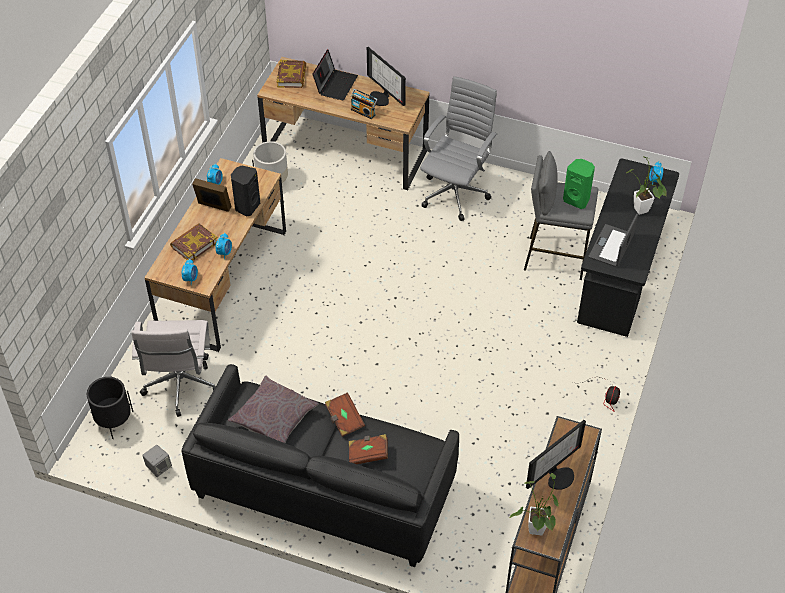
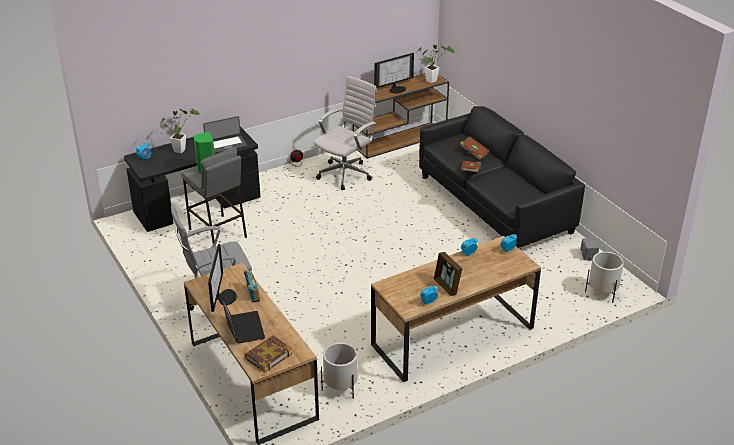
camera: 140 degrees left, 15 degrees down
black planter [87,377,133,439] -> white planter [585,252,624,303]
white office chair [131,320,215,417] -> white office chair moved to [313,76,377,190]
book [170,223,218,261] -> none
grey pillow [228,376,319,443] -> none
black speaker [231,166,260,217] -> none
laptop [312,50,358,101] -> laptop turned 105 degrees clockwise [221,296,265,343]
monitor [526,420,586,490] -> monitor turned 150 degrees clockwise [374,53,414,94]

